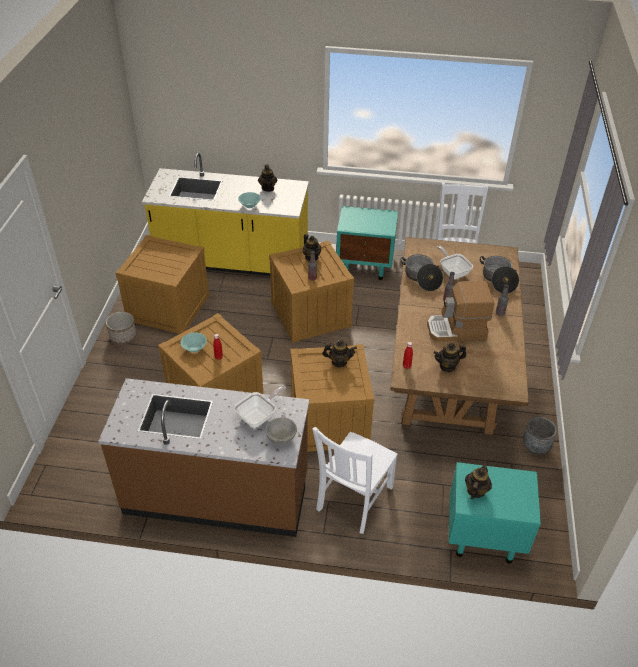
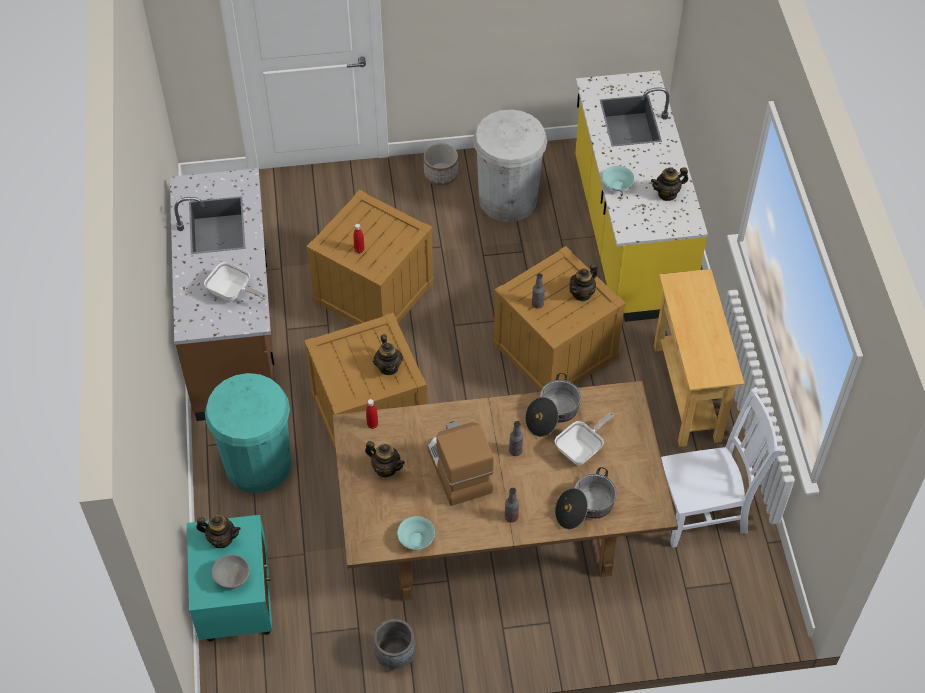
camera: 75 degrees right, 10 degrees up
crate [116,235,210,334] -> white trash can [473,109,547,222]
turquoise bowl [181,333,207,352] -> turquoise bowl moved to [397,516,435,550]
grey bowl [266,417,297,445] -> grey bowl moved to [212,554,250,589]
white chair [312,427,397,534] -> turquoise trash can [205,373,291,493]
turquoise nightstand [336,206,398,280] -> beige console table [654,269,744,447]
teapot [433,343,466,372] -> teapot turned 150 degrees clockwise [365,441,405,477]

